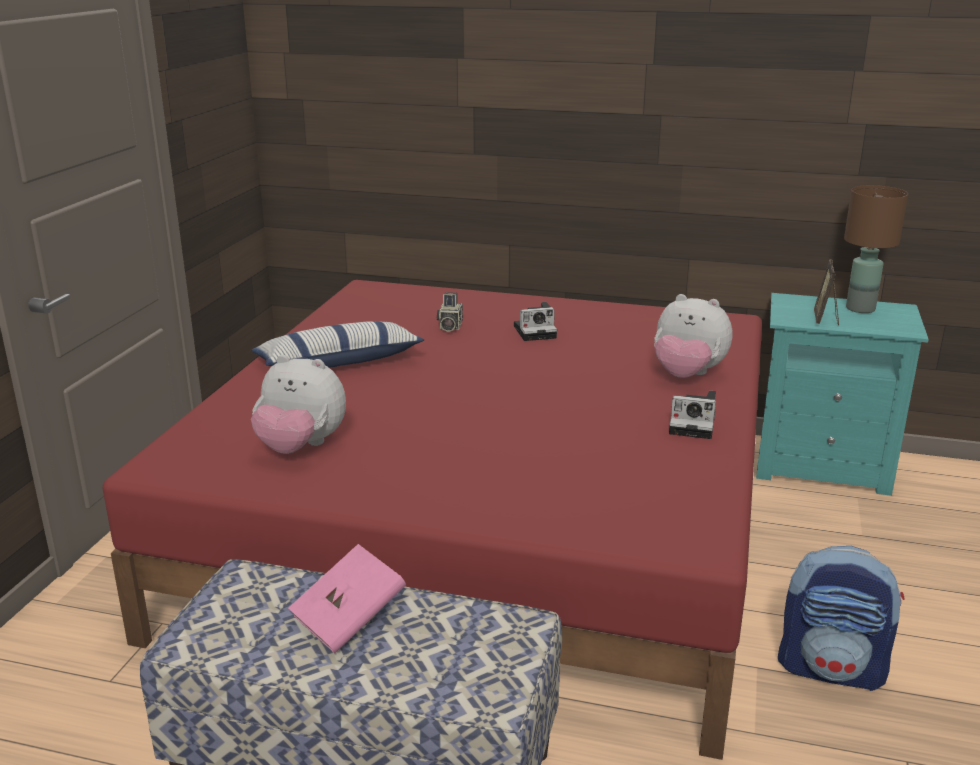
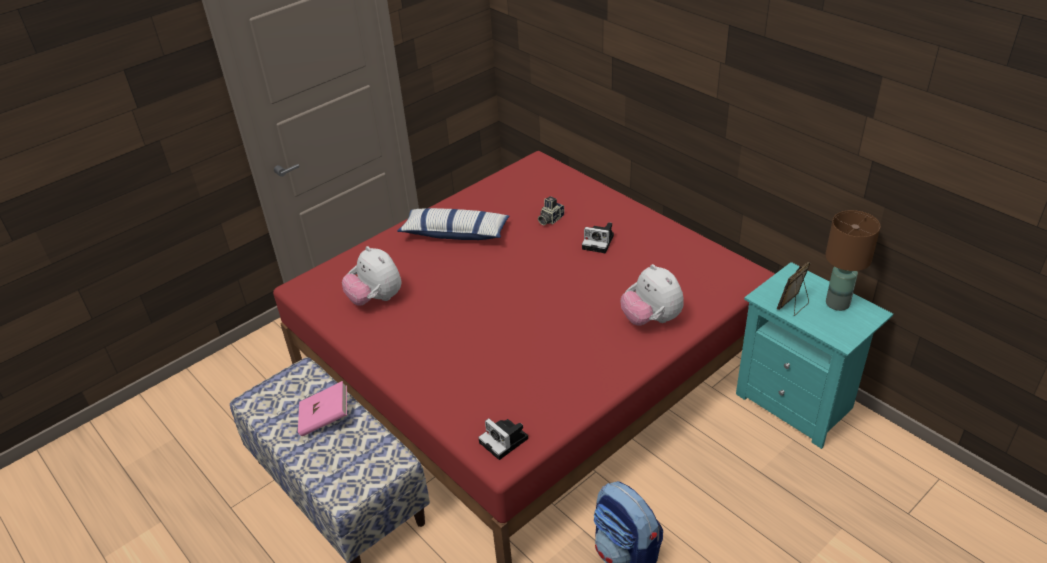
camera: 35 degrees right, 15 degrees up
camera [669,391,716,439] -> camera moved to [478,418,528,460]

